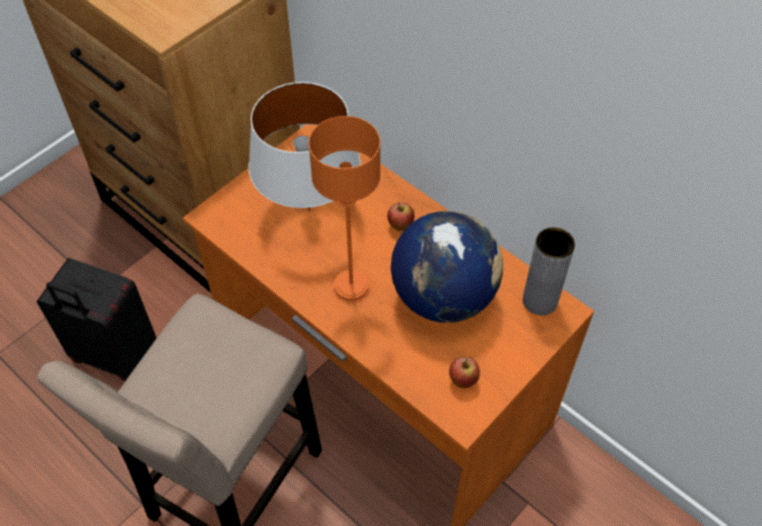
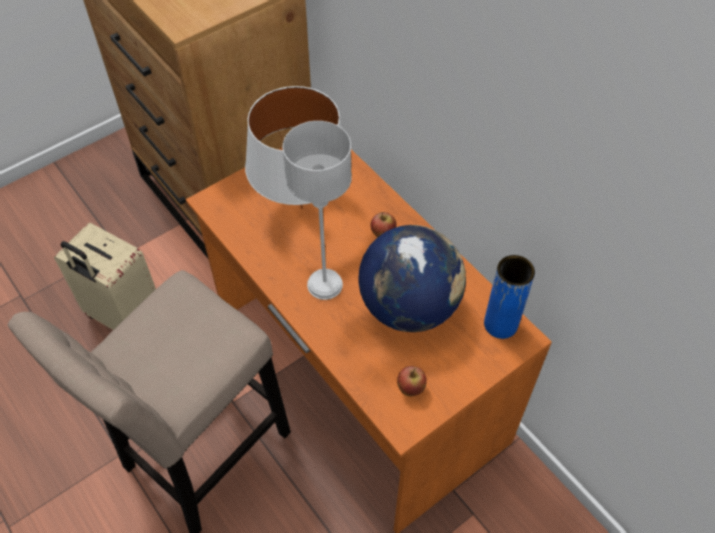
camera: 10 degrees right, 0 degrees up
black suitcase [37,258,156,381] -> beige suitcase [54,222,156,330]
orange table lamp [308,116,381,303] -> grey table lamp [282,121,352,300]
grey vase [523,227,575,315] -> blue vase [484,255,535,339]

